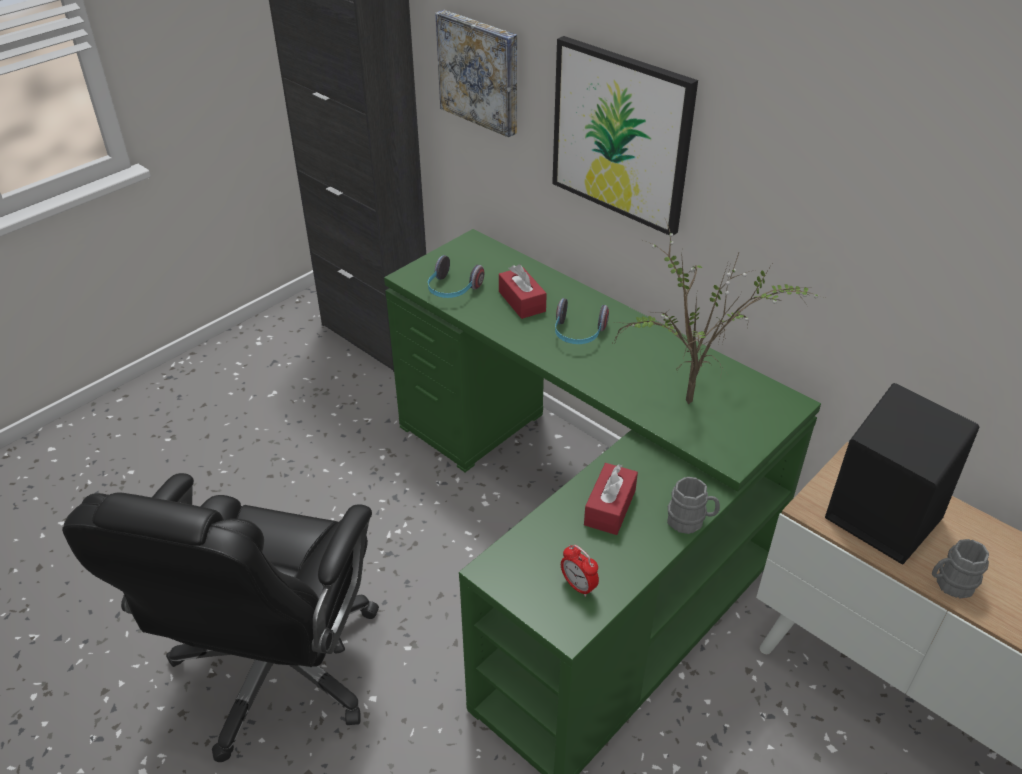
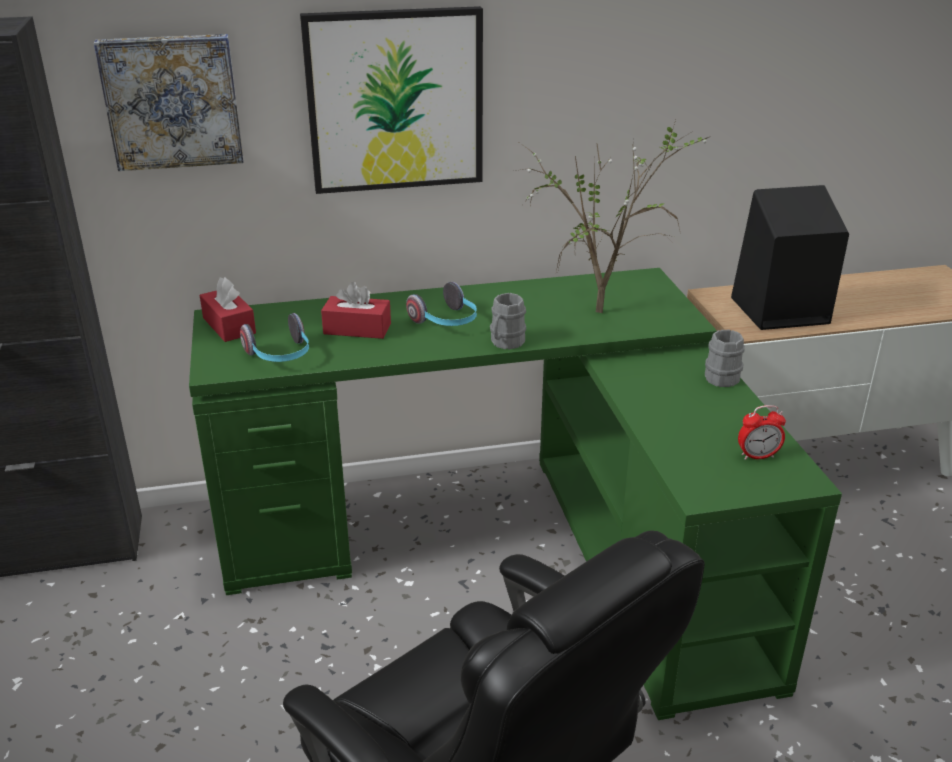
camera: 55 degrees left, 10 degrees down
red tissue box [584,463,638,535] -> red tissue box moved to [200,277,256,342]
grey mug [932,539,989,599] -> grey mug moved to [490,293,526,350]

